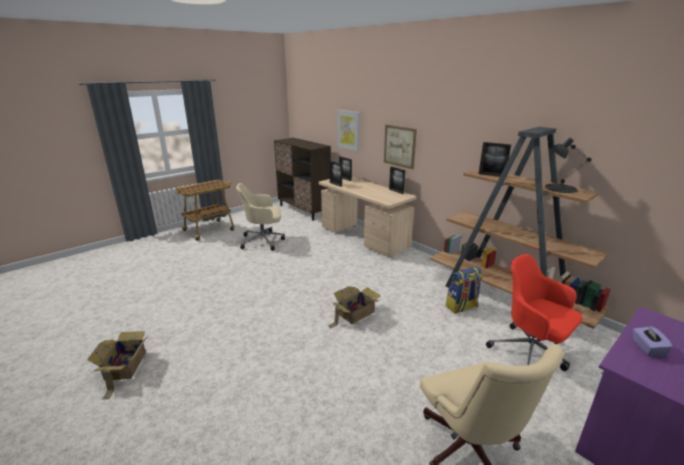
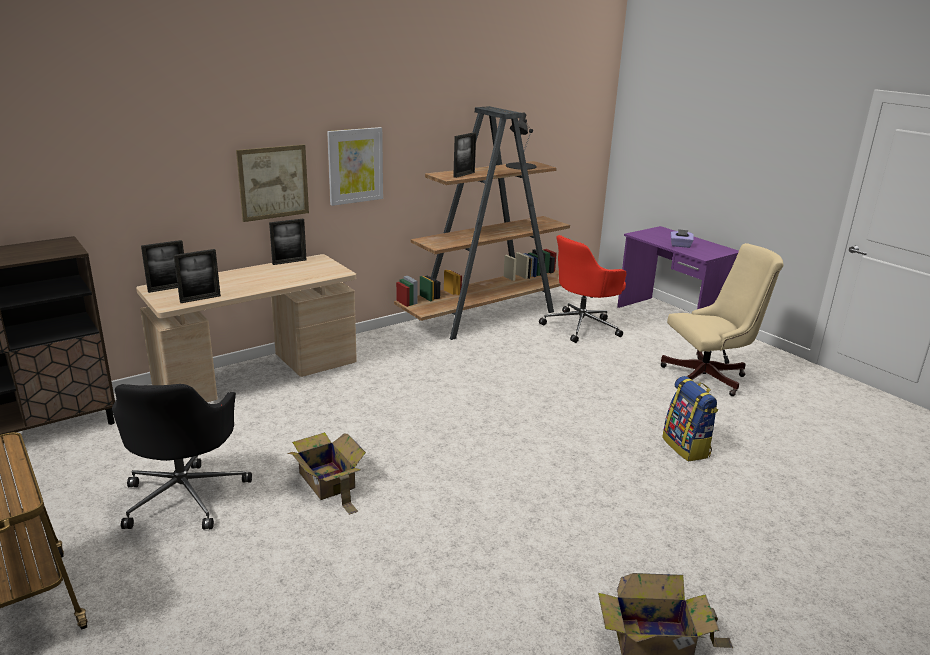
camera: 85 degrees left, 0 degrees up
beige office chair [236,183,285,251] -> black office chair [112,384,252,530]
cardboard box [328,286,381,328] -> cardboard box moved to [287,432,366,515]
picture [337,110,360,152] -> picture moved to [327,127,383,206]
backpack [446,267,482,314] -> backpack moved to [662,376,718,461]

